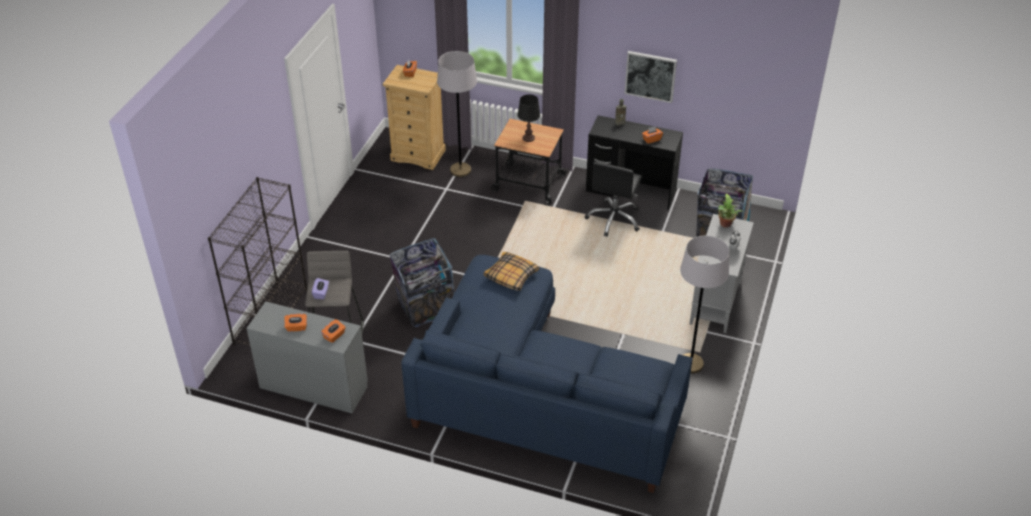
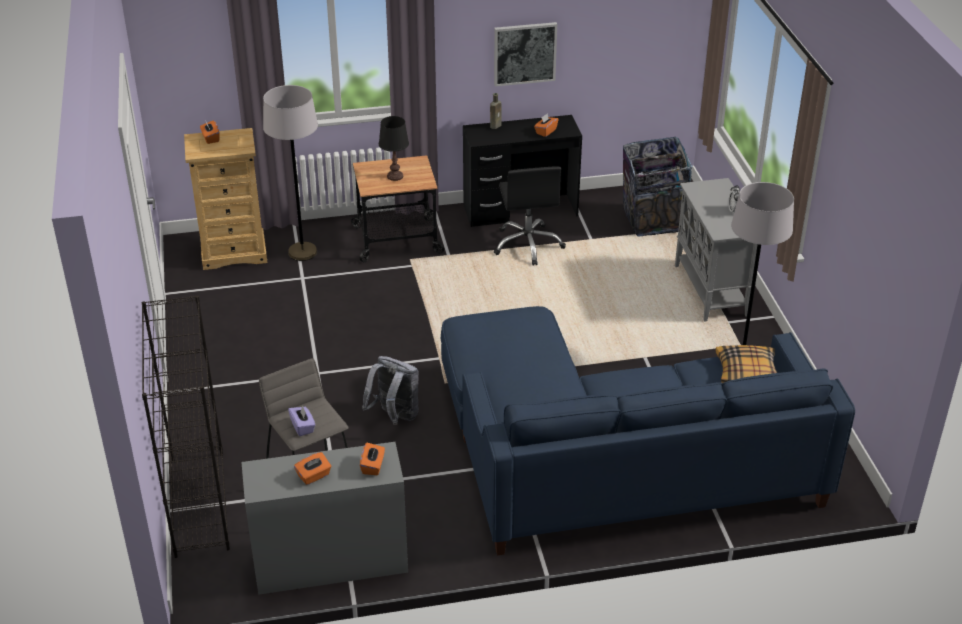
camera: 30 degrees left, 5 degrees down
trash can [390,238,455,327] -> grey backpack [362,356,419,425]
pillow [484,252,539,291] -> pillow moved to [716,345,777,384]
potted plant [717,194,743,228] -> none

